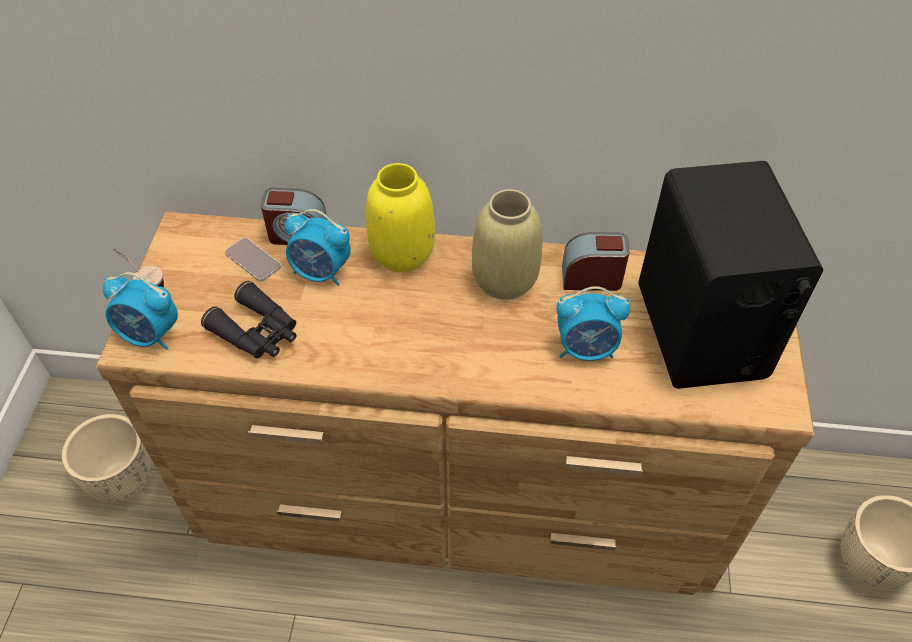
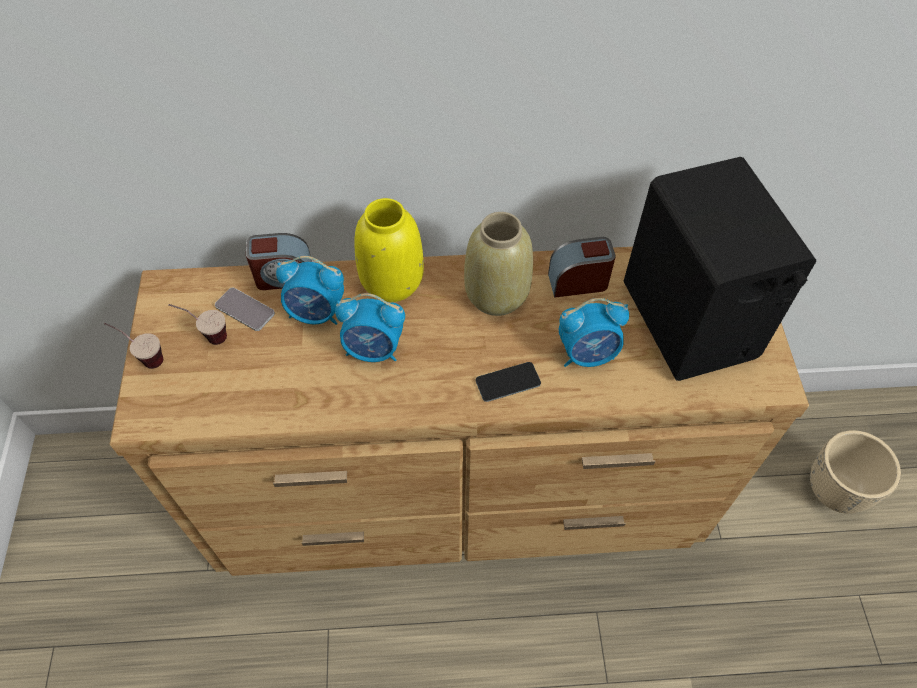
camera: 10 degrees left, 5 degrees up
beige planter [62,414,151,502] -> none
alarm clock [103,272,178,350] -> alarm clock moved to [335,293,405,362]
black binoculars [201,281,297,358] -> none
none -> cup [168,304,227,345]
none -> phone [476,362,541,402]

